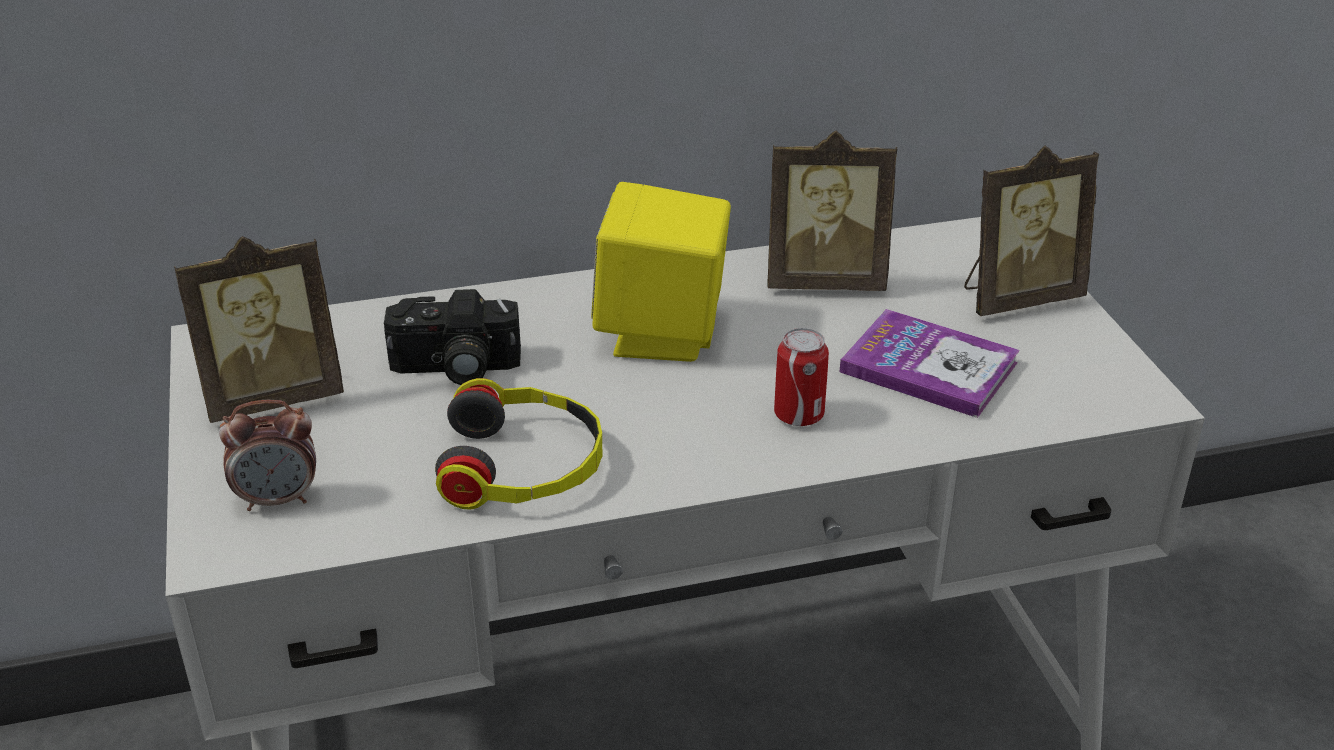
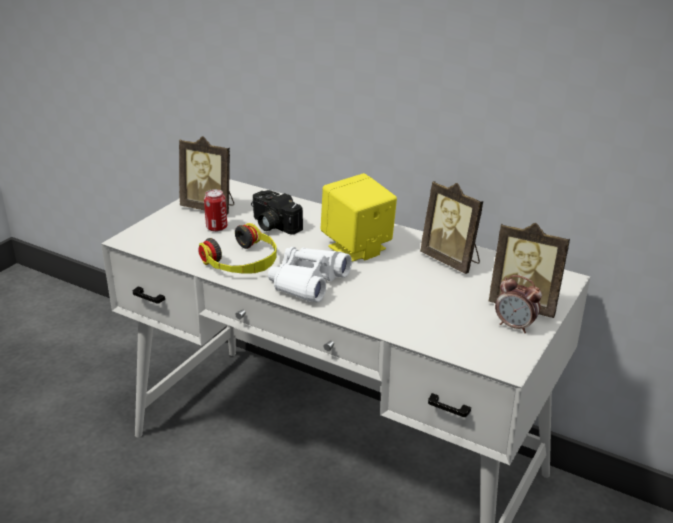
camera: 45 degrees right, 5 degrees down
alarm clock [219,400,316,511] -> alarm clock moved to [495,275,542,333]
can [774,328,829,426] -> can moved to [204,189,227,232]
book [840,309,1020,418] -> none
none -> white binoculars [268,247,352,302]

